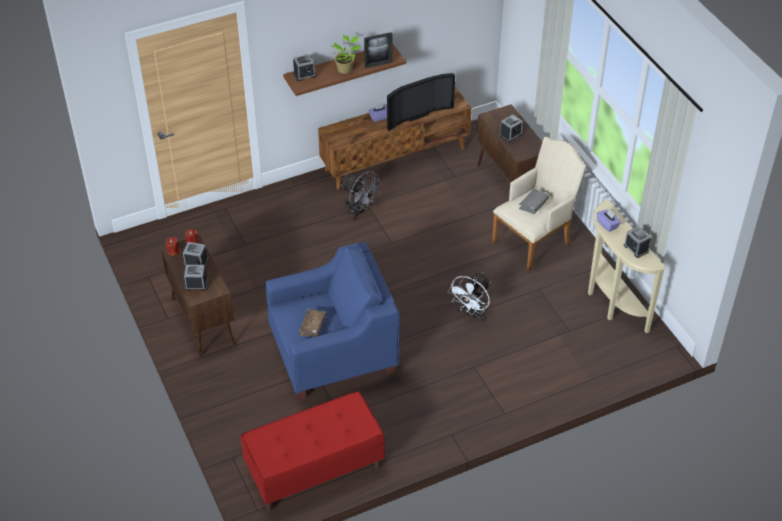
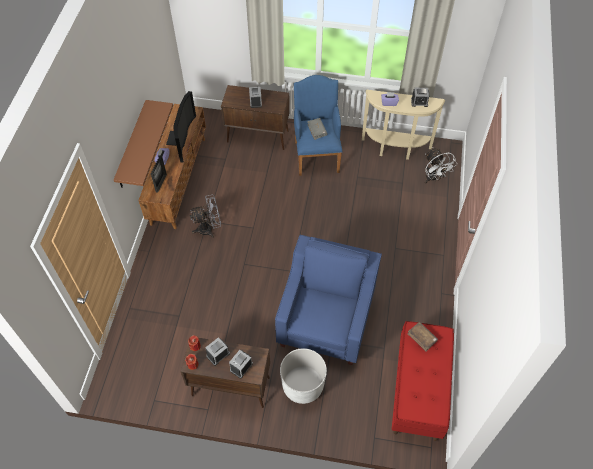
camera: 55 degrees left, 10 degrees up
alarm clock [293,54,317,81] -> none
brown book [299,309,327,337] -> brown book moved to [407,322,438,351]
potted plant [331,35,361,74] -> none
picture frame [364,32,392,68] -> picture frame moved to [151,156,167,193]
white fan [448,272,491,323] -> white fan moved to [425,148,456,184]
beige armchair [492,137,587,272] -> blue armchair [294,75,343,176]
none -> white planter [280,348,327,404]

